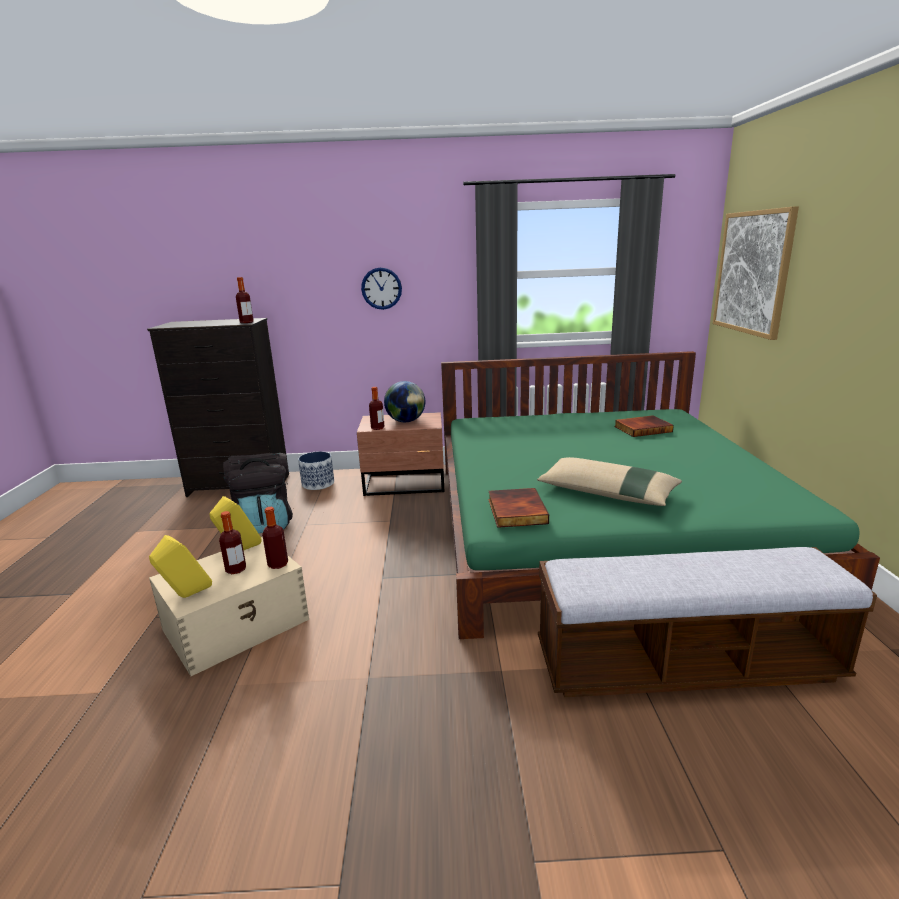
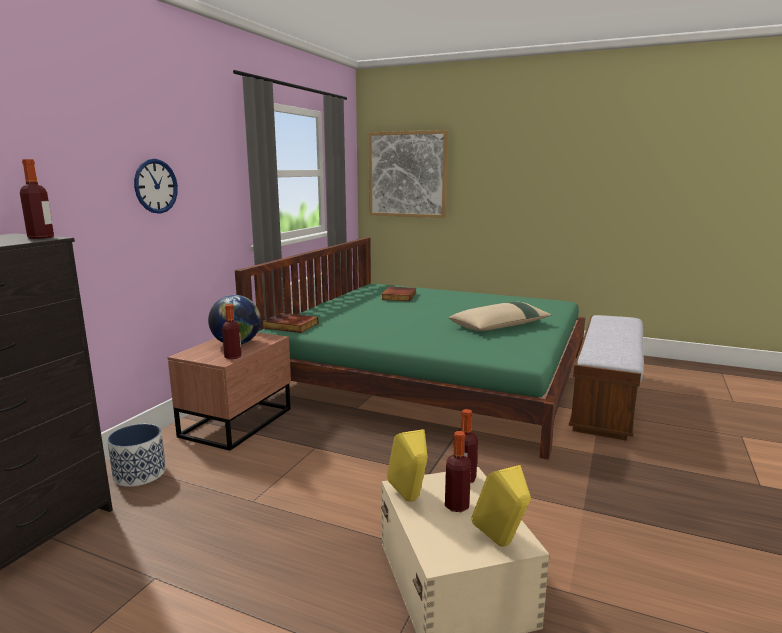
camera: 65 degrees left, 5 degrees down
black backpack [223,453,293,533] -> none
book [488,488,549,528] -> book moved to [262,313,318,333]

